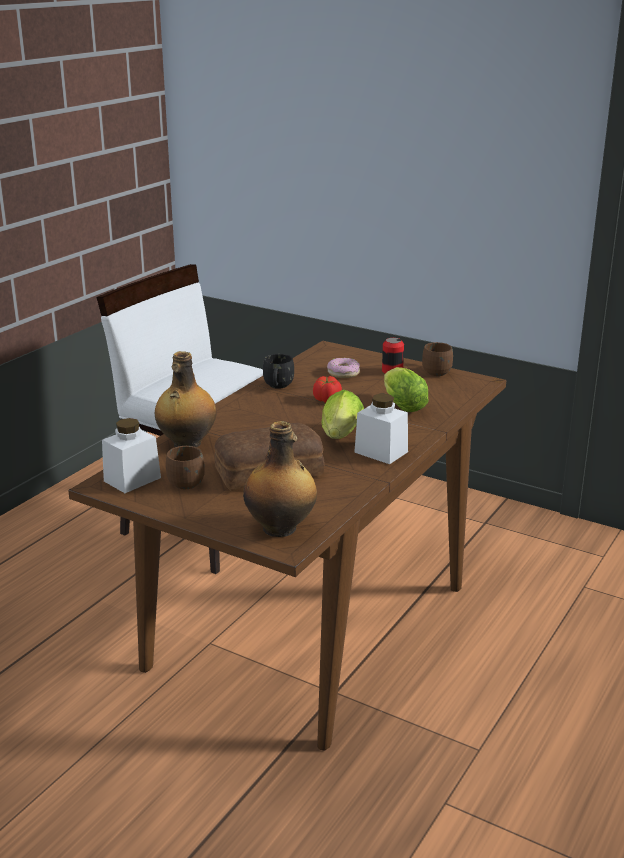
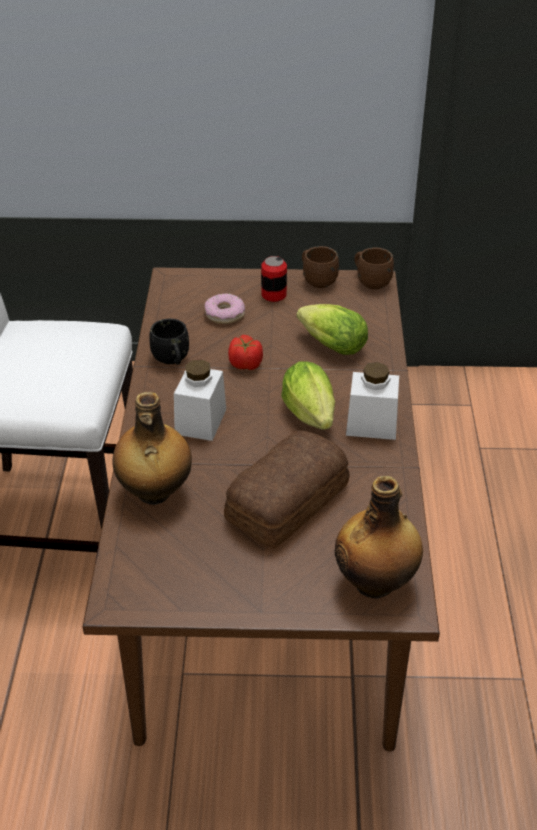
camera: 30 degrees left, 15 degrees up
white jar [102,418,161,493] -> white jar moved to [174,359,226,441]
brown mug [166,446,205,489] -> brown mug moved to [355,248,394,289]

